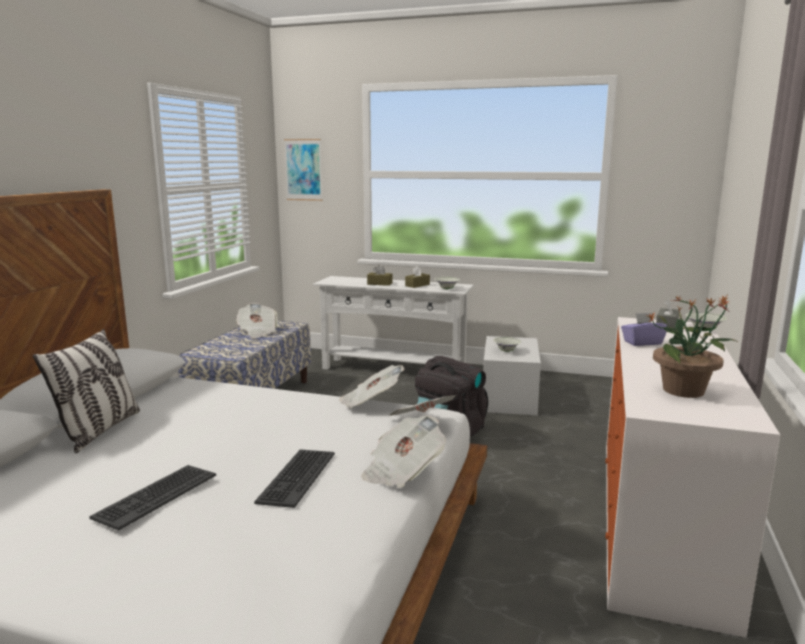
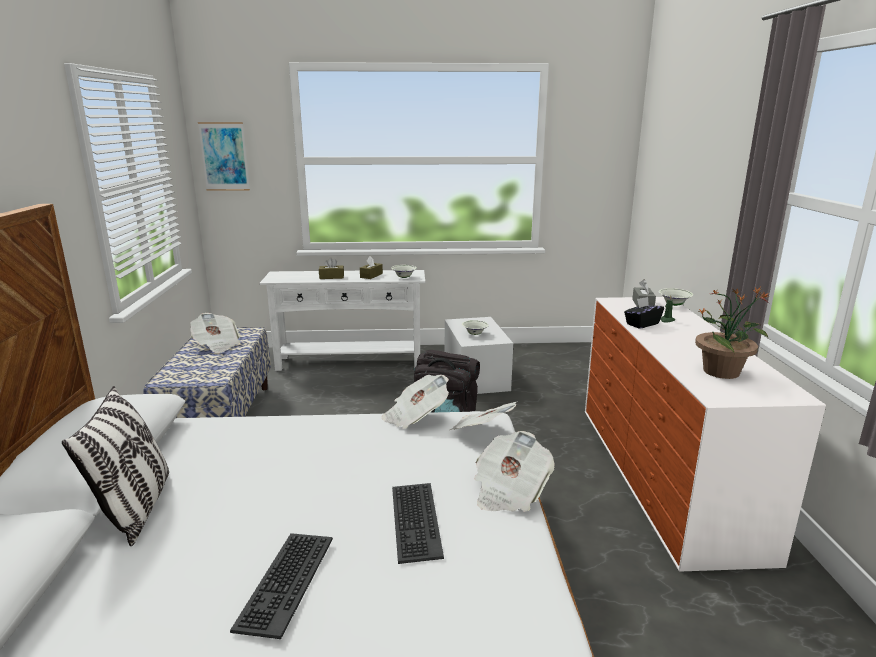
camera: 20 degrees left, 5 degrees up
purple tissue box [621,313,667,346] -> black tissue box [624,297,664,329]

